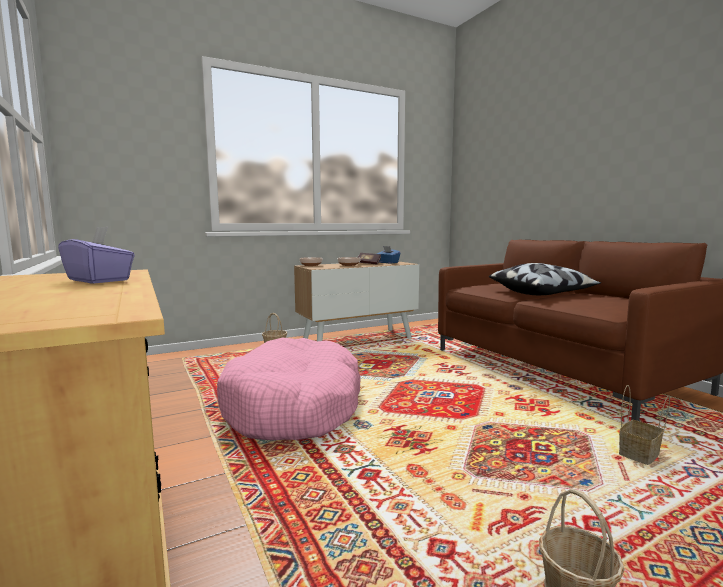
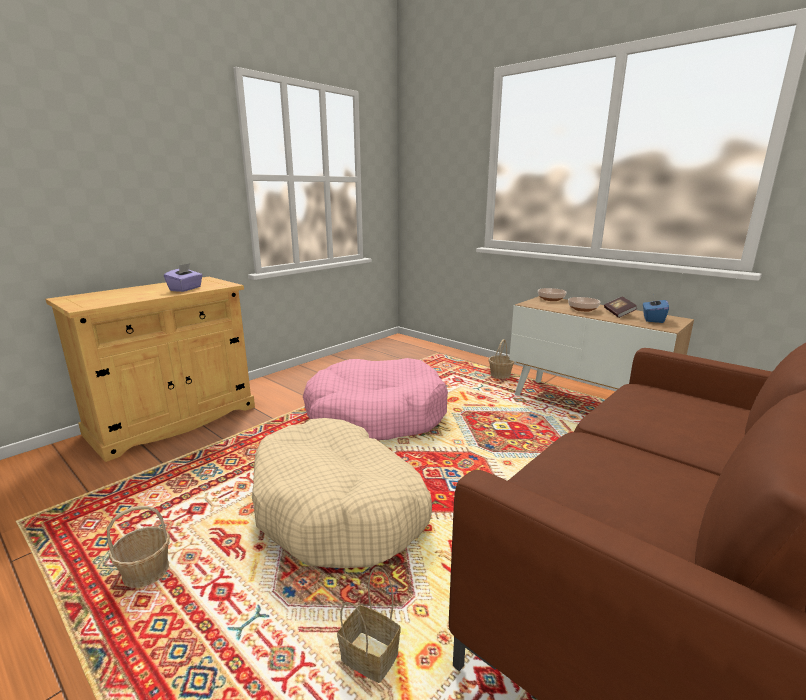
camera: 70 degrees right, 10 degrees up
pillow [489,263,601,295] -> none
none -> beige dog bed [252,418,432,568]

